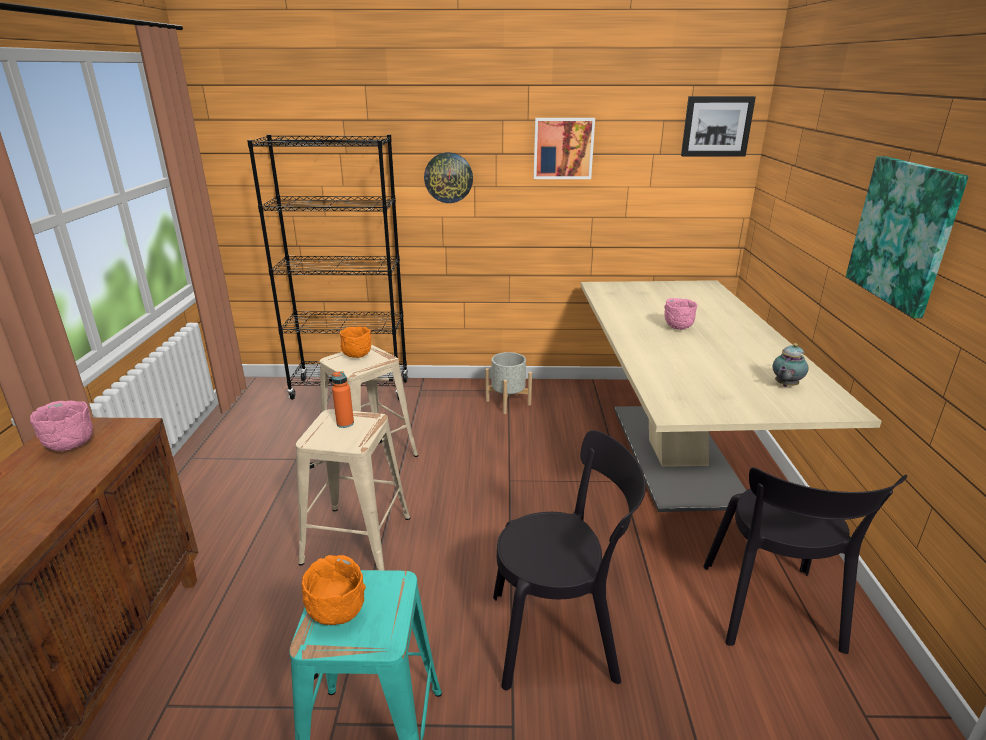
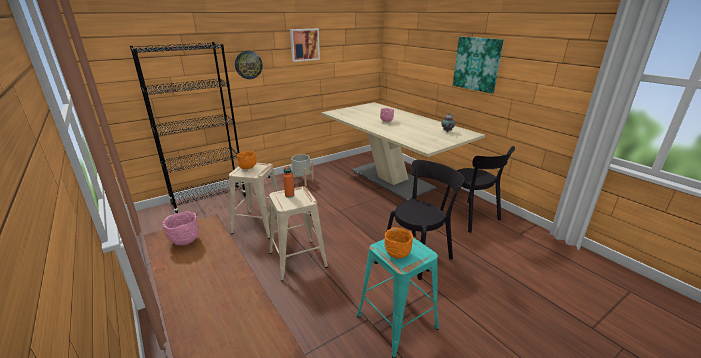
camera: 35 degrees left, 0 degrees up
picture [681,96,756,157] -> none

